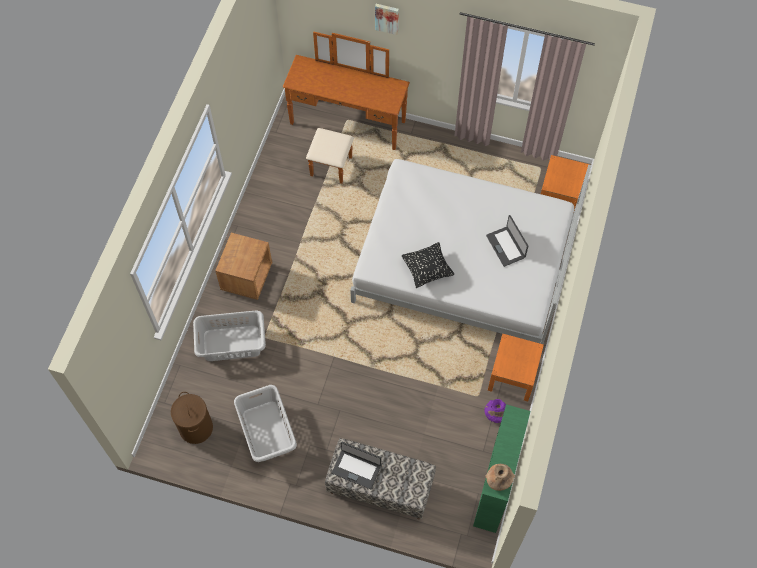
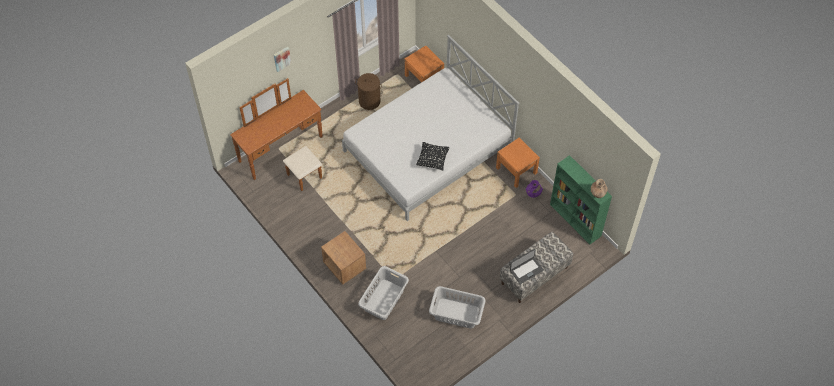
camera: 55 degrees left, 5 degrees down
brown laundry basket [171,392,213,444] -> brown laundry basket moved to [355,73,382,110]
laptop [486,215,528,267] -> none

